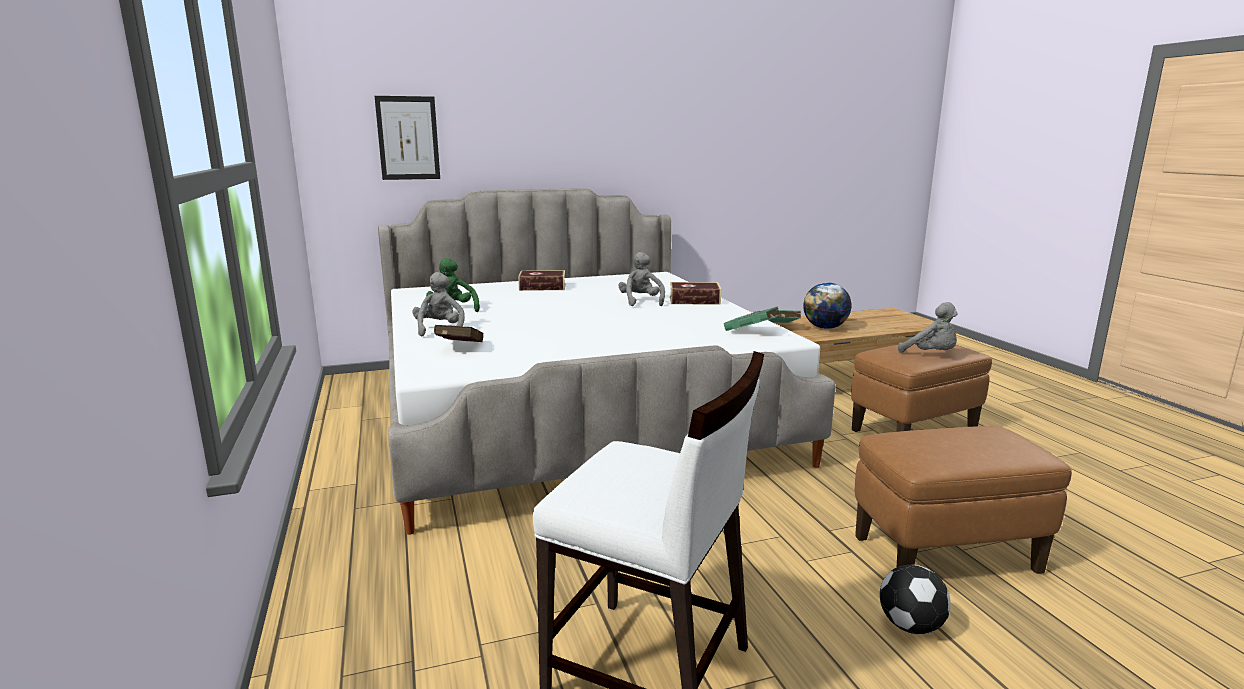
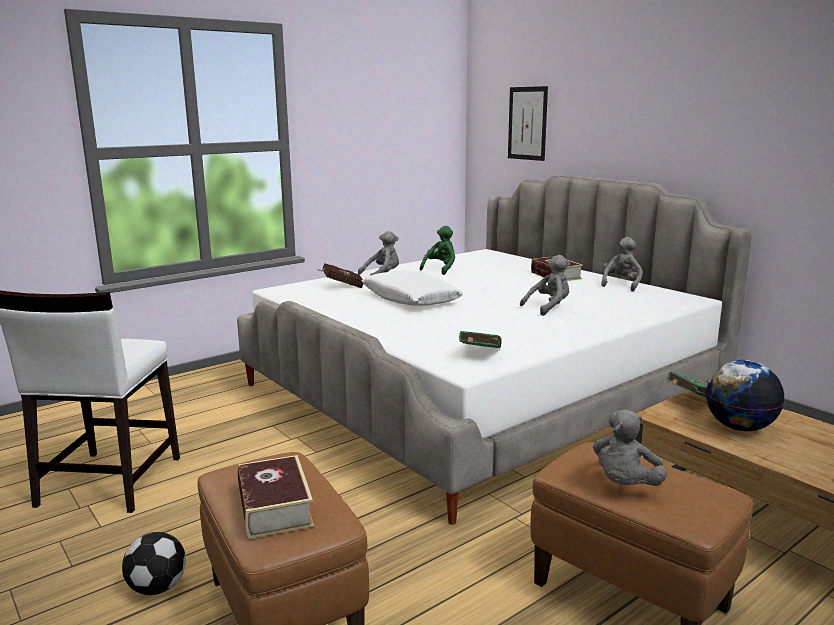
camera: 70 degrees right, 0 degrees up
book [670,282,721,305] -> book moved to [237,455,314,539]
none -> white pillow [362,271,463,306]
none -> grey plush toy [601,237,643,291]

